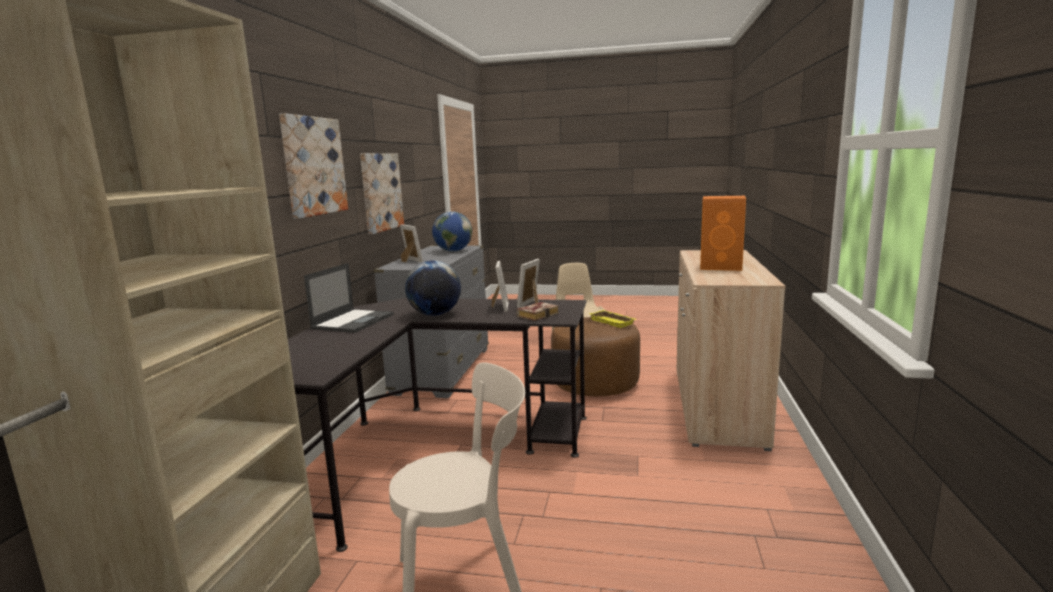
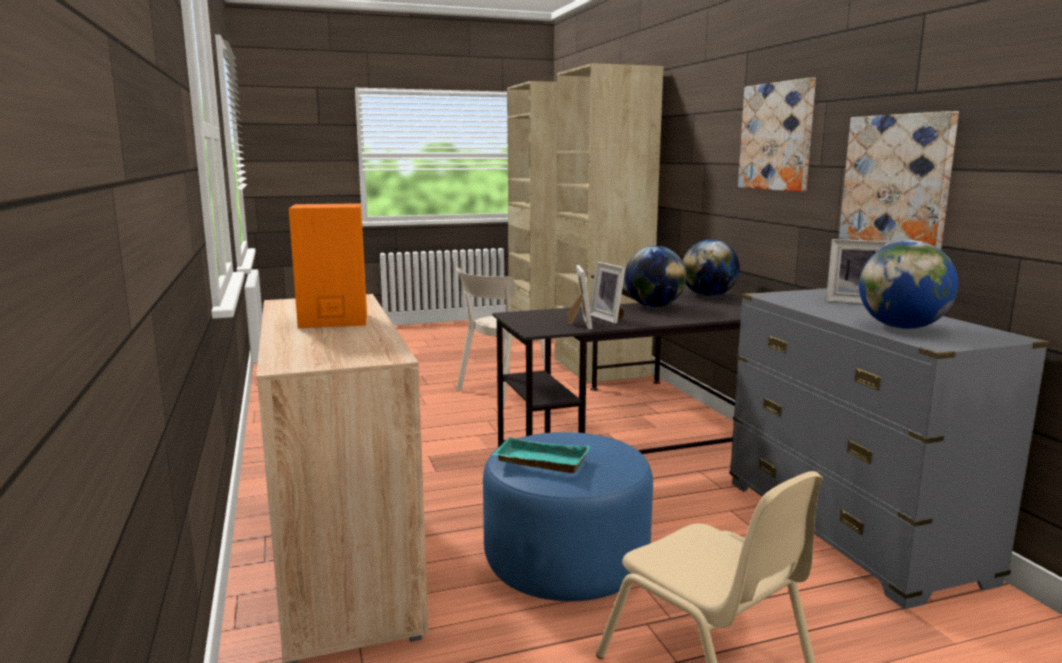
camera: 150 degrees right, 0 degrees up
laptop [304,263,394,333] -> globe [682,239,740,297]
book [516,302,559,321] -> none
brown ottoman [551,317,640,396] -> blue ottoman [483,432,653,601]
yellow tray [589,310,636,328] -> turquoise tray [492,437,590,473]

